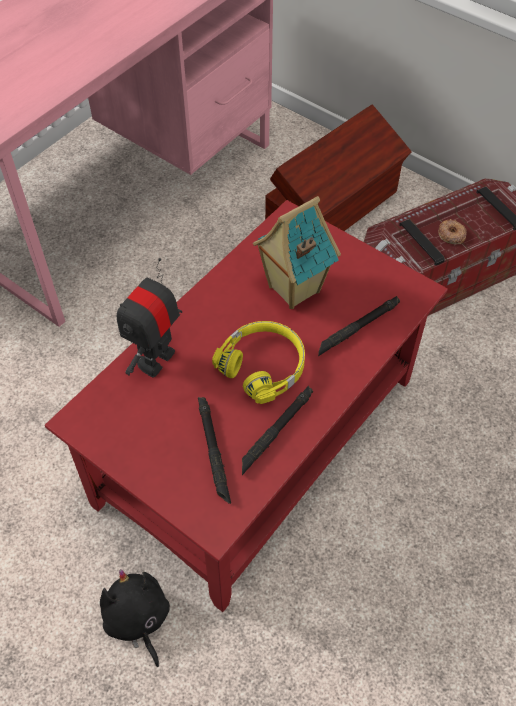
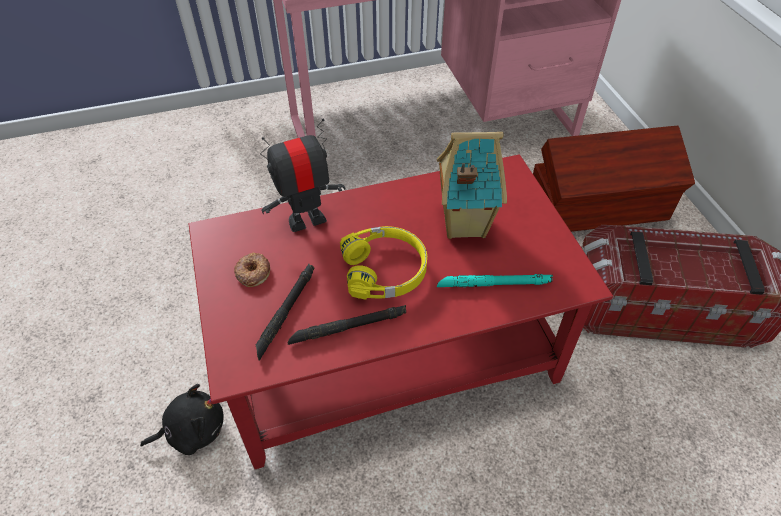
camera: 35 degrees right, 5 degrees down
black plush toy [100,569,170,667] -> black plush toy turned 60 degrees clockwise [140,384,224,455]
black flashlight [318,296,400,356] -> turquoise flashlight [437,274,553,287]
donut [438,219,467,244] -> donut moved to [234,253,270,287]

